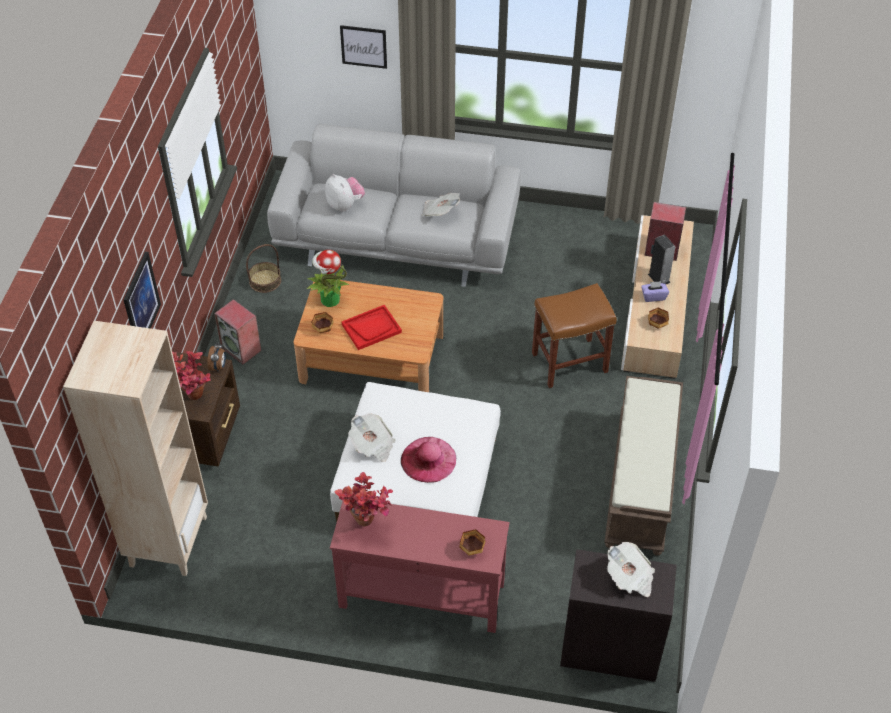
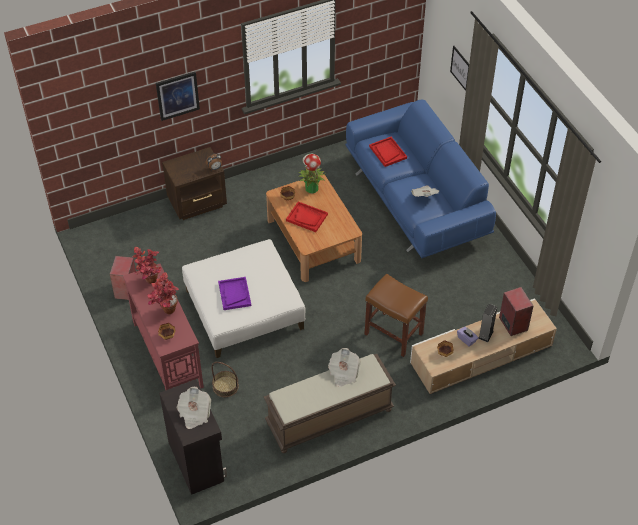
camera: 55 degrees right, 0 degrees up
beige bookcase [63,321,208,576] -> none
potted plant [172,351,211,400] -> potted plant moved to [147,272,179,314]
speaker [214,299,262,365] -> speaker moved to [110,256,136,300]
basket [246,244,281,293] -> basket moved to [211,362,239,397]
grey sofa [267,124,521,287] -> blue sofa [345,100,496,258]
plush toy [325,174,365,212] -> red tray [369,137,407,167]
newspaper [348,413,396,462] -> newspaper moved to [328,348,361,387]
pink hat [401,437,456,483] -> purple tray [218,277,251,310]

